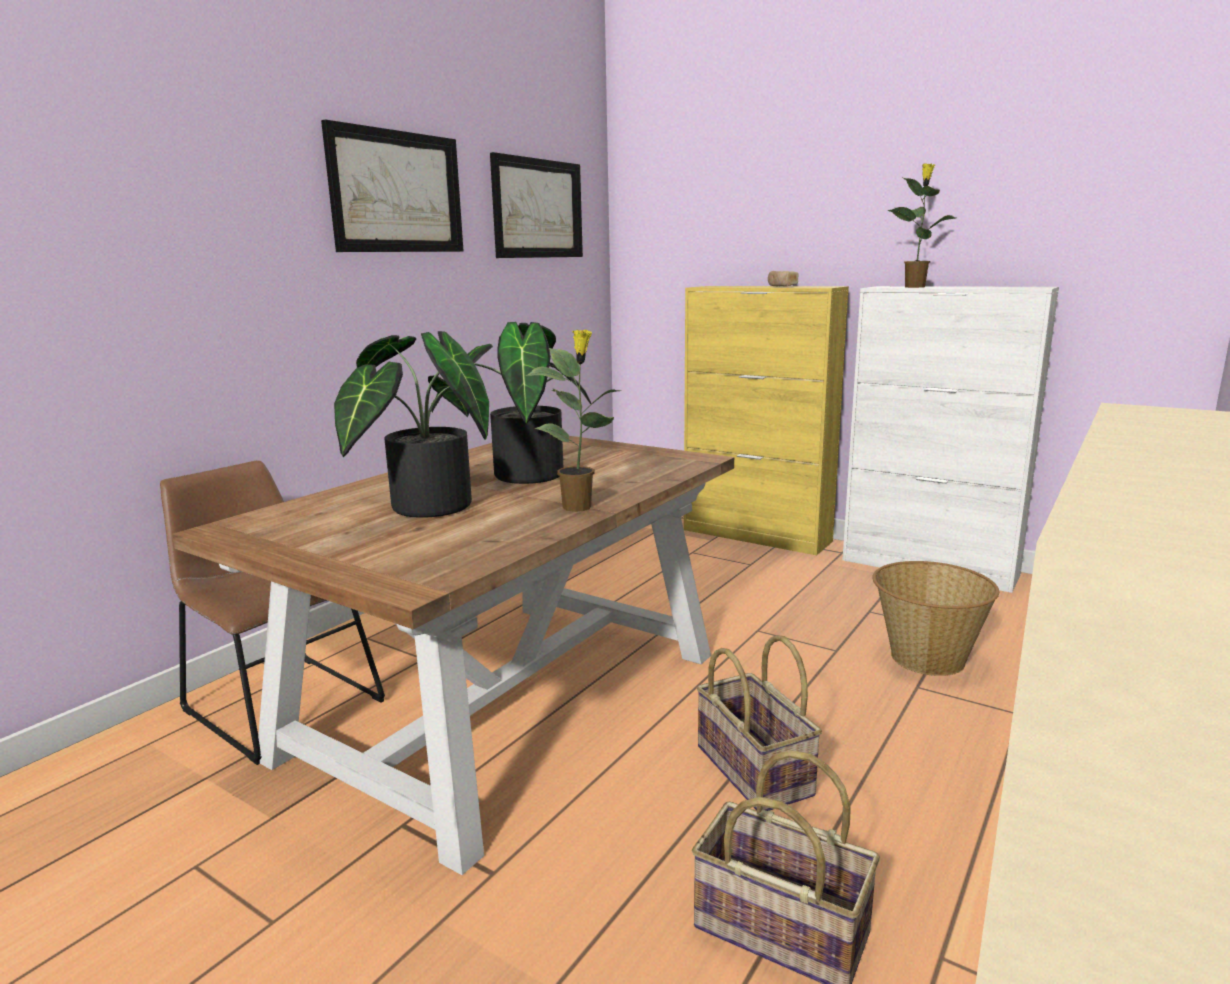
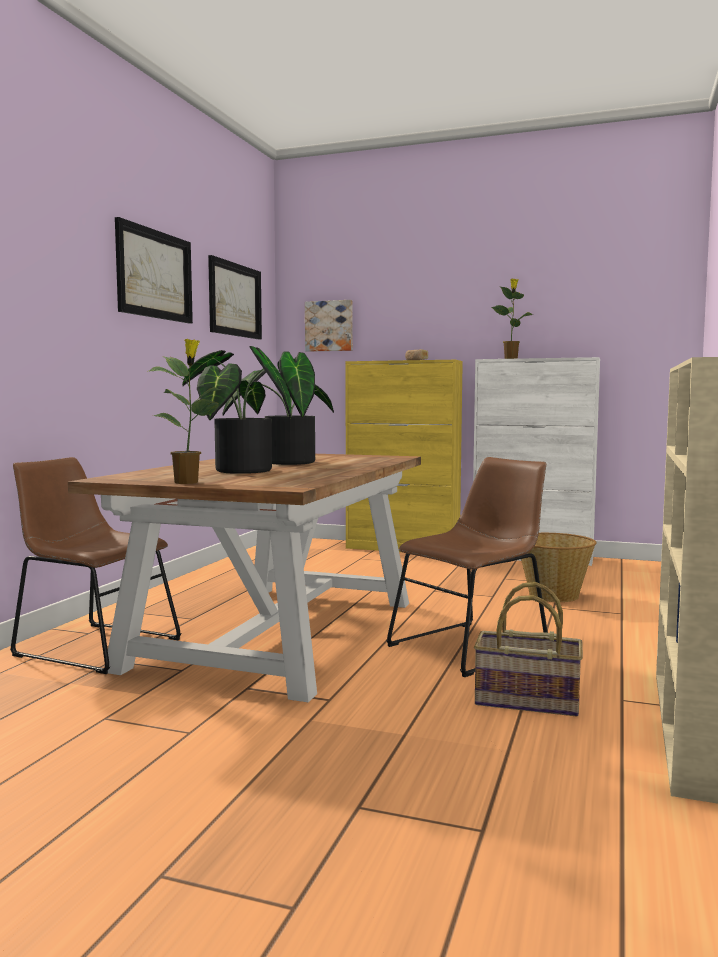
camera: 15 degrees left, 10 degrees down
potted plant [526,329,622,512] -> potted plant moved to [149,339,222,484]
basket [697,635,822,811] -> brown chair [386,457,548,677]
none -> picture [305,300,353,352]

